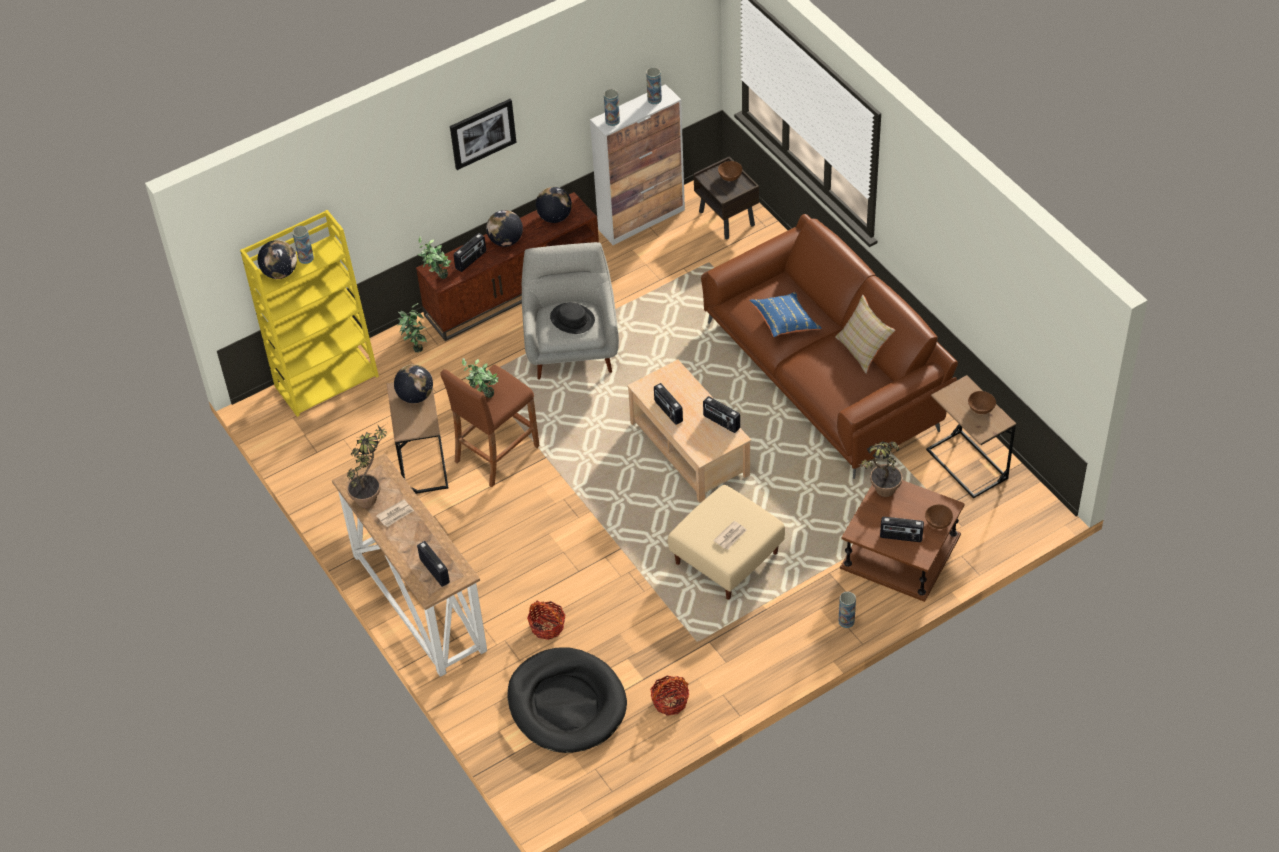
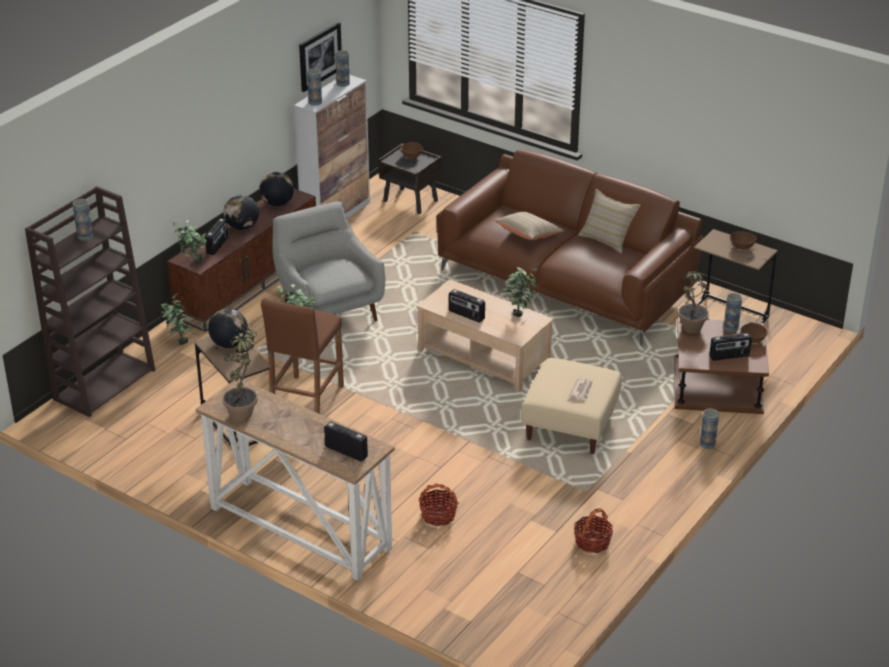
camera: 25 degrees left, 15 degrees down
yellow bookcase [240,210,379,417] -> brown bookcase [25,186,155,417]
globe [258,240,297,279] -> none
newspaper [376,500,414,527] -> none
picture [450,99,517,170] -> picture moved to [299,22,342,92]
black dog bed [507,647,627,753] -> none
black hat [550,302,595,334] -> none
radio [703,396,740,433] -> potted plant [503,267,537,317]
blue pillow [749,292,822,337] -> beige pillow [493,212,565,240]
none -> vase [724,293,742,332]

